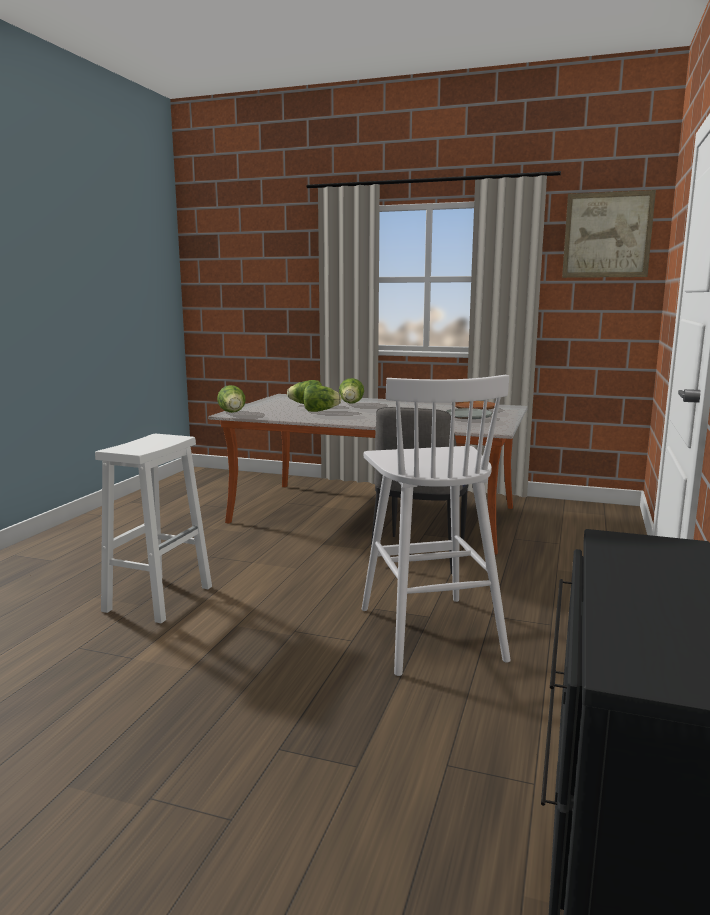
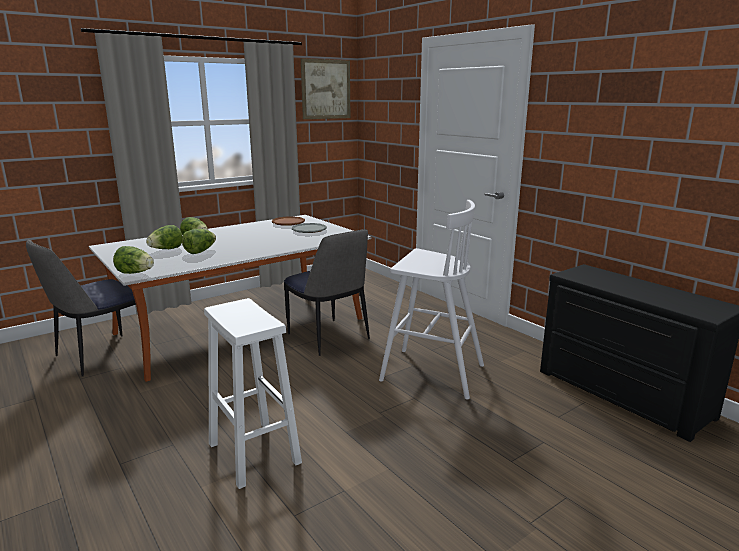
camera: 55 degrees left, 5 degrees up
none -> chair [26,239,136,377]

